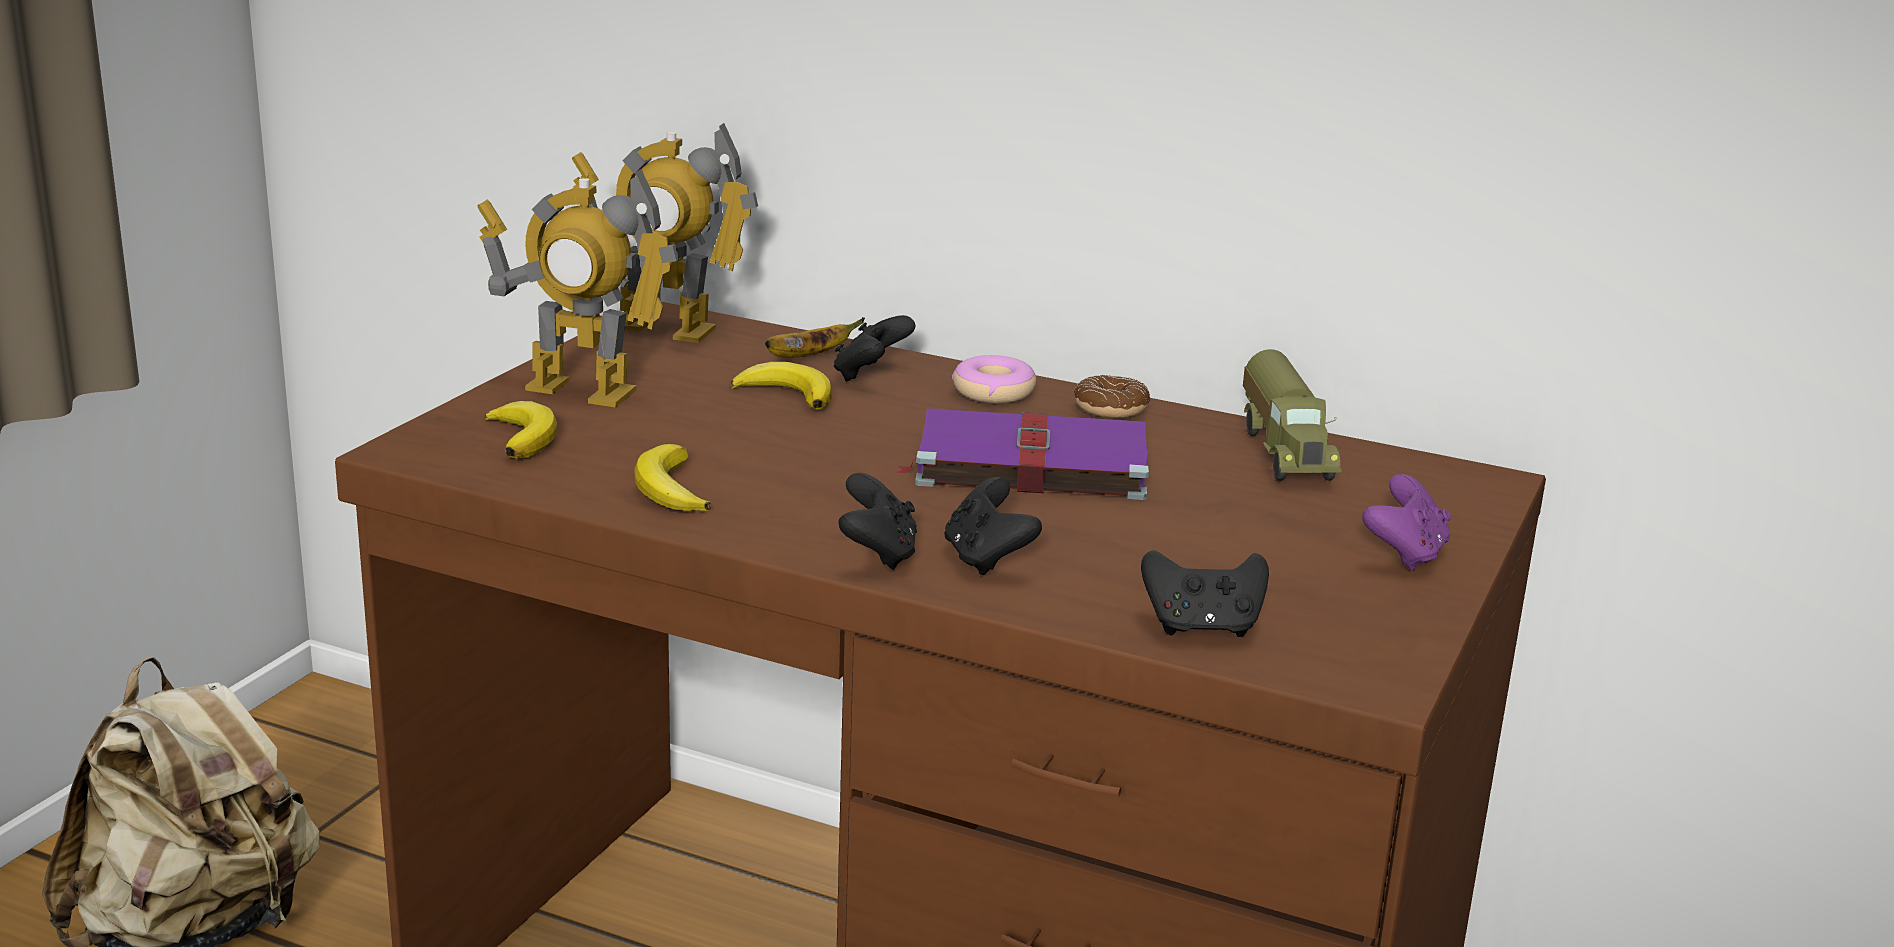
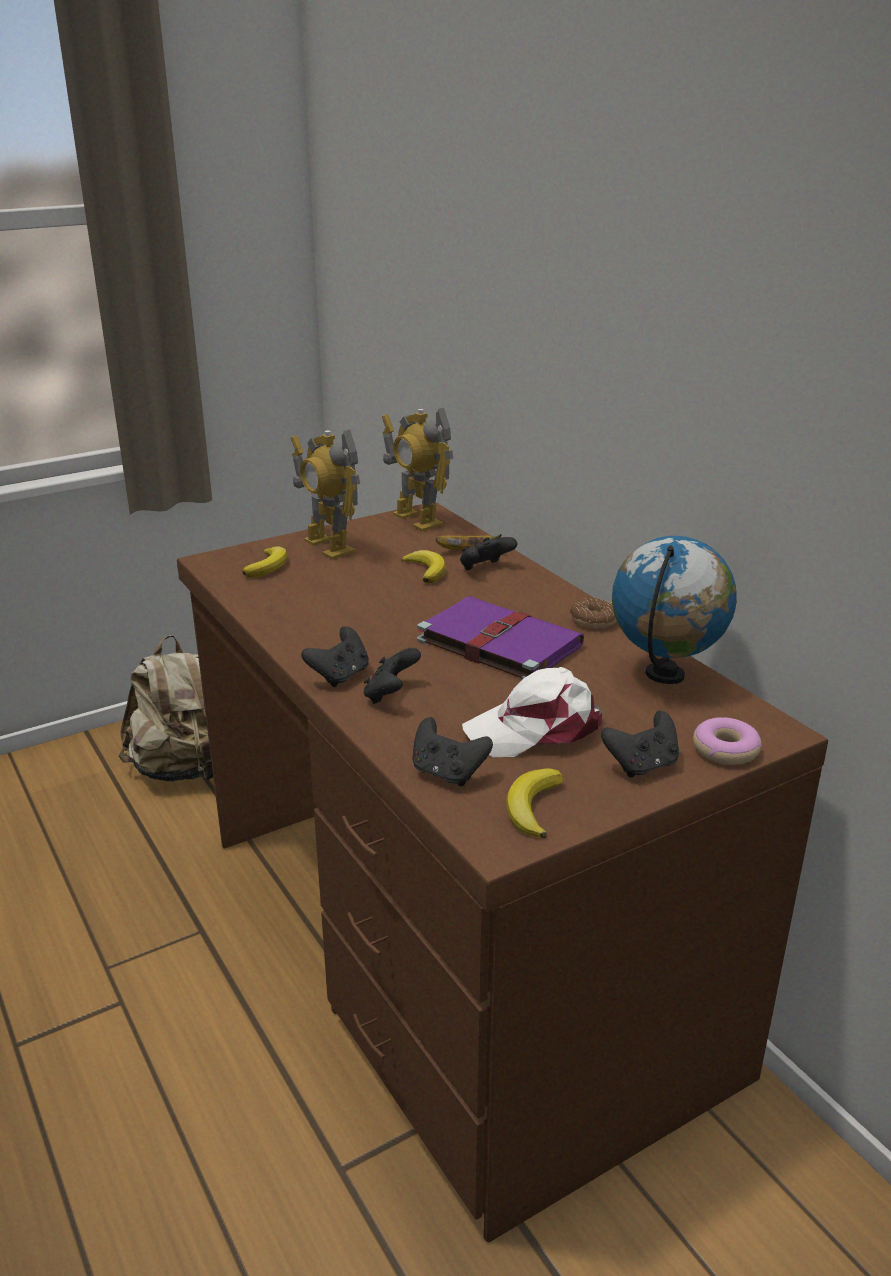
camera: 35 degrees right, 5 degrees up
banana [634,444,711,511] -> banana moved to [506,768,564,838]
donut [952,355,1036,403] -> donut moved to [693,717,762,765]
toy truck [1243,349,1342,481] -> globe [612,536,737,684]
purple game controller [1362,474,1451,571] -> black game controller [601,711,679,778]
none -> white cap [462,667,602,757]

